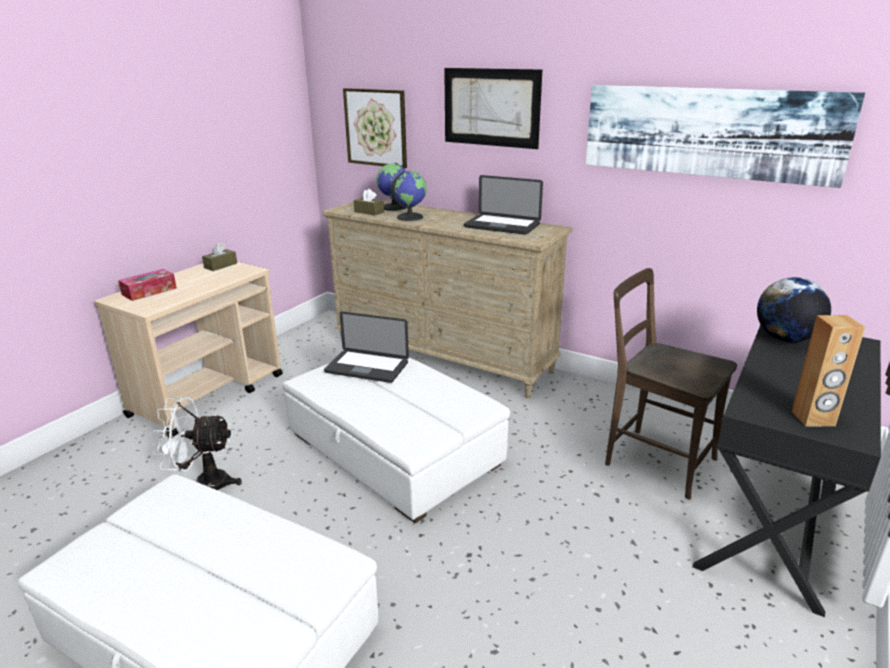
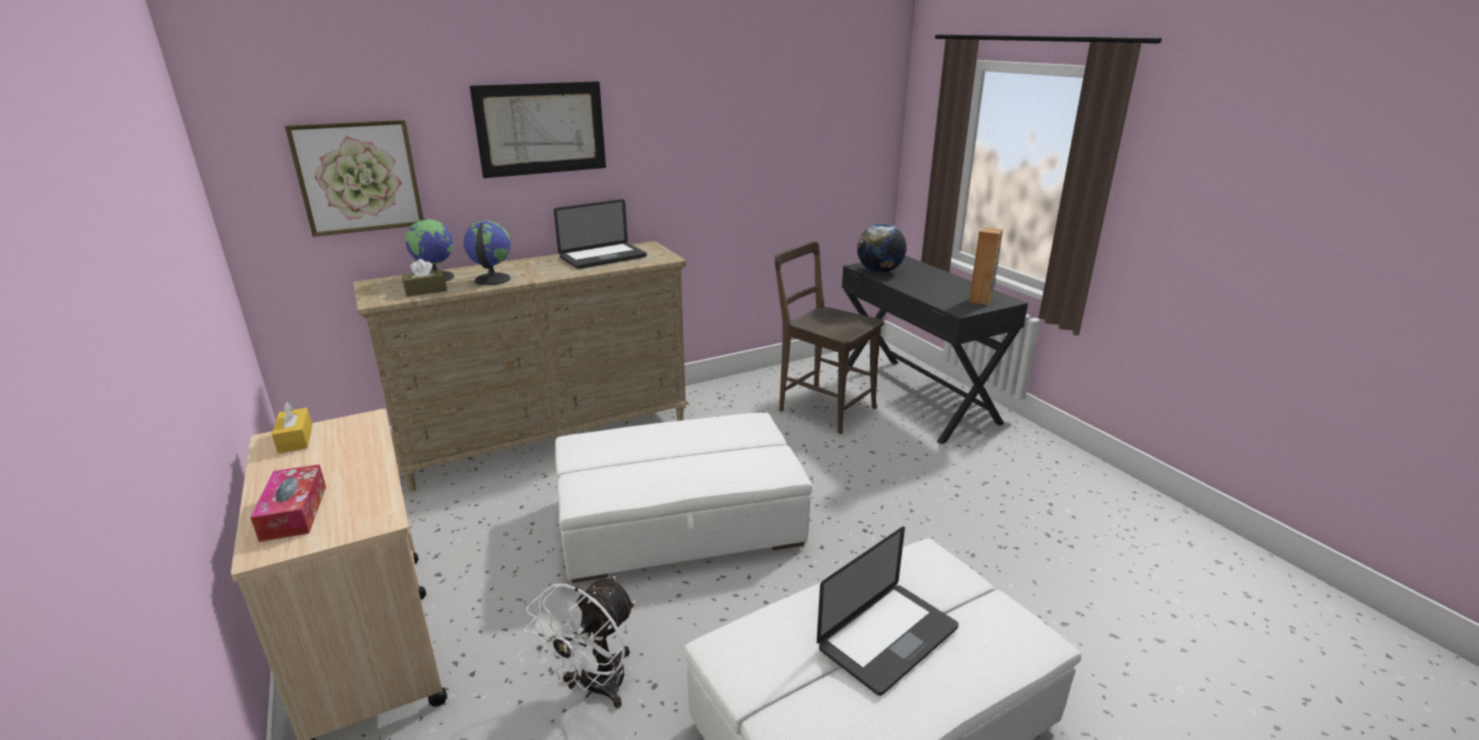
camera: 60 degrees left, 0 degrees up
brown tissue box [202,242,237,271] -> yellow tissue box [272,401,313,453]
laptop [324,312,409,383] -> laptop moved to [817,526,959,696]
picture [586,85,865,188] -> none
brown chair [605,268,737,500] -> brown chair turned 60 degrees clockwise [774,241,884,434]

